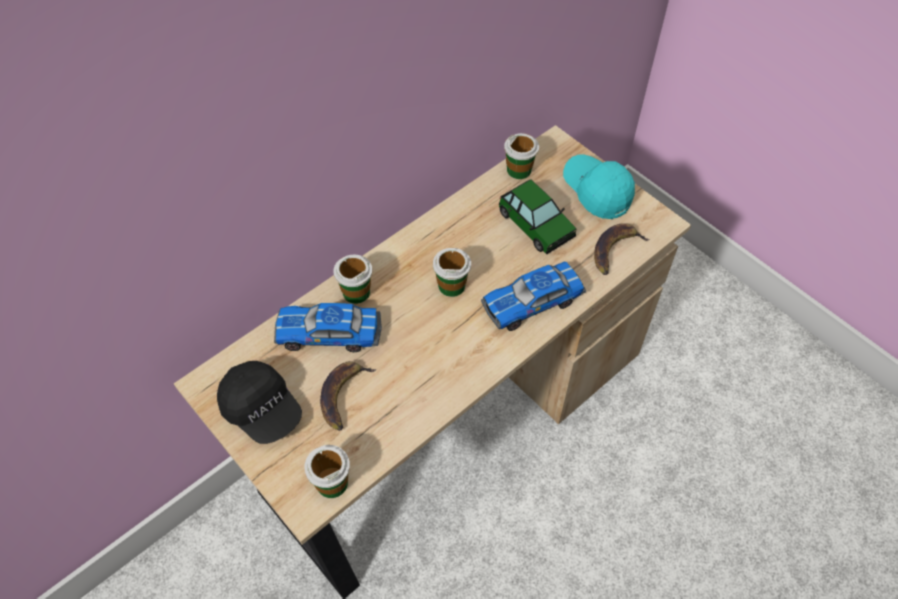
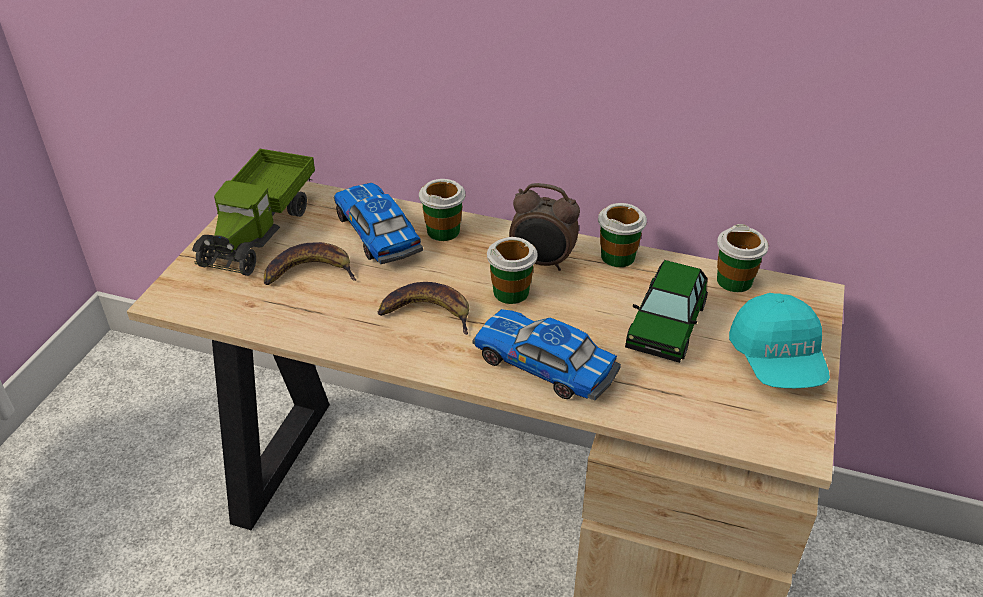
camera: 60 degrees right, 15 degrees down
black cap [217,361,302,444] -> toy truck [192,149,315,276]
cup [304,445,350,498] -> cup moved to [598,203,647,267]
turquoise cap [563,154,635,219] -> turquoise cap turned 150 degrees clockwise [729,293,830,388]
banana [594,223,650,275] -> banana moved to [377,282,469,335]
none -> alarm clock [509,183,580,271]

